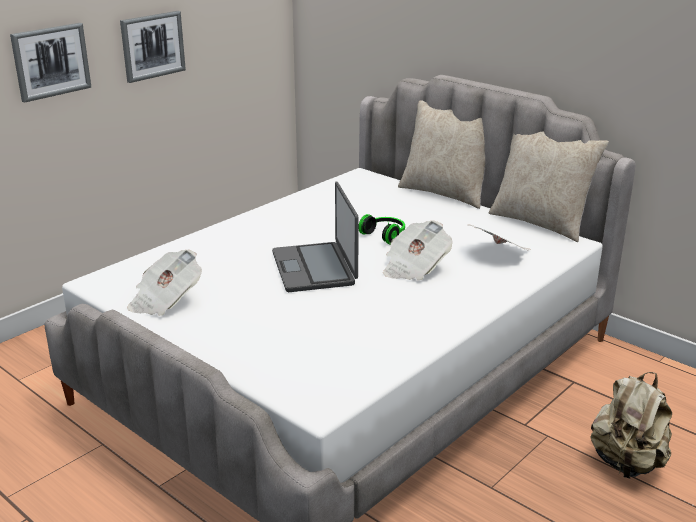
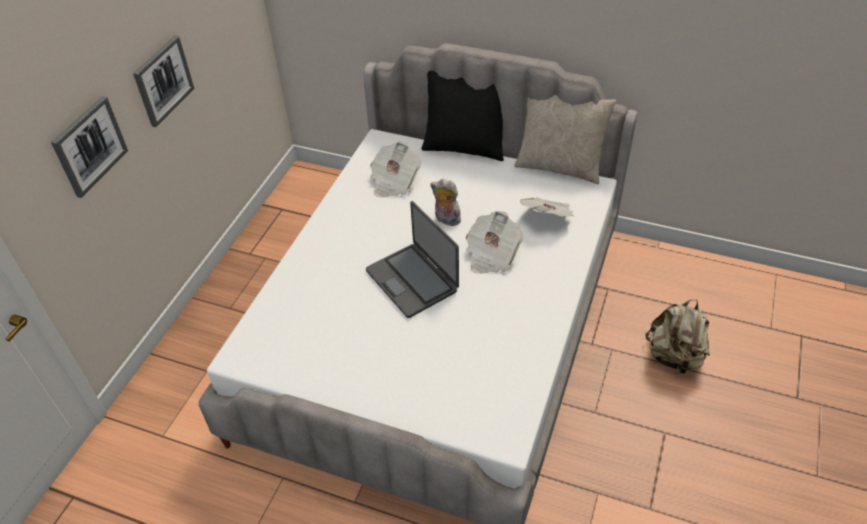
camera: 20 degrees left, 20 degrees up
newspaper [127,250,202,316] -> newspaper moved to [370,142,421,197]
headphones [359,214,405,244] -> plush toy [431,179,464,226]
beige pillow [398,100,485,209] -> black pillow [421,71,504,161]

